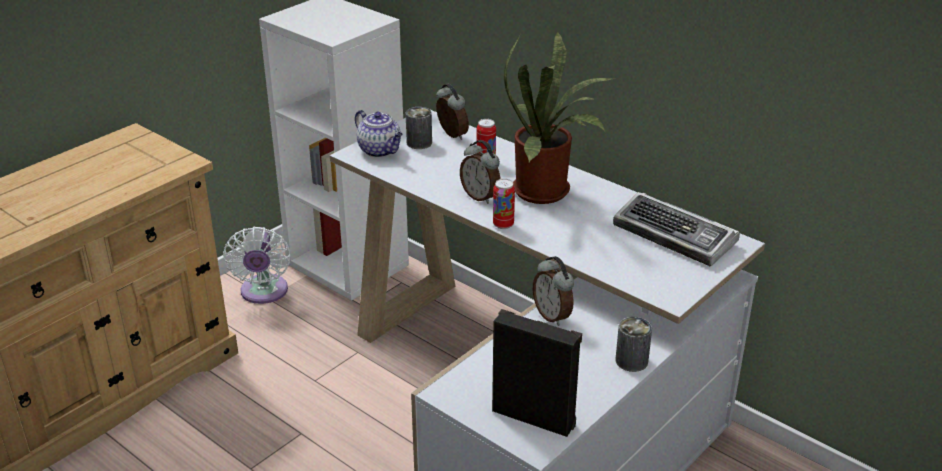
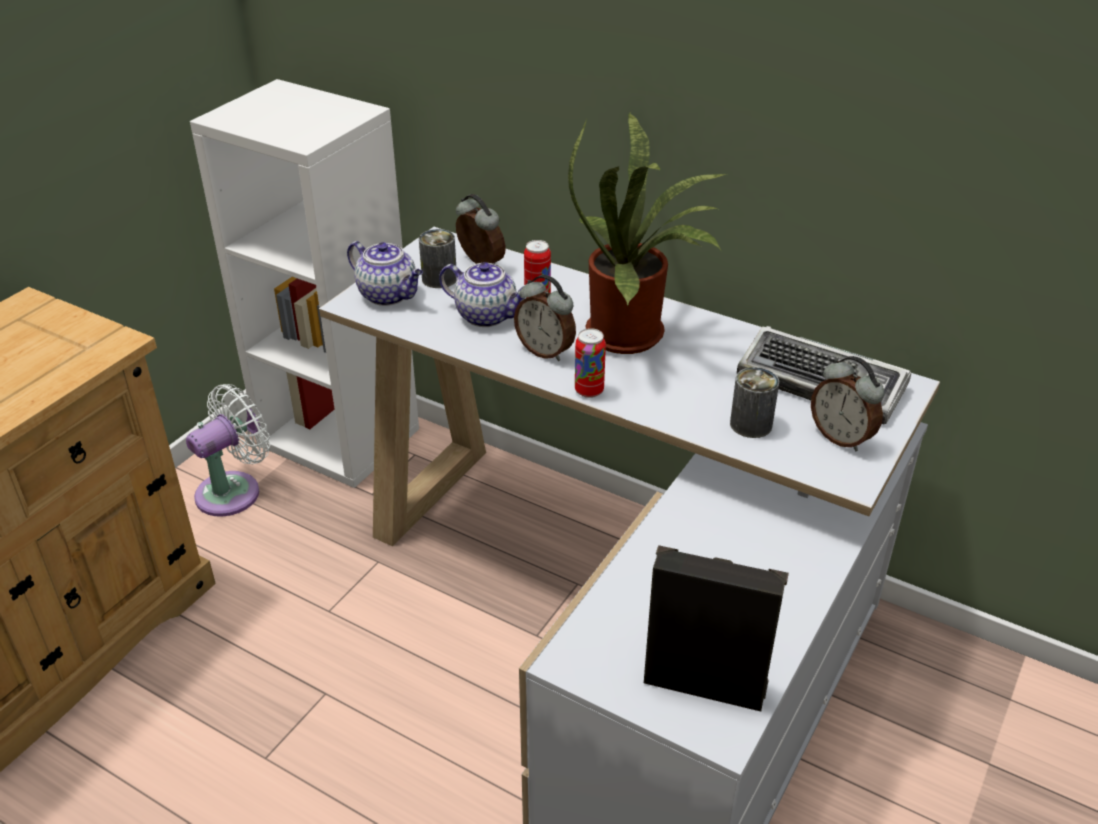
camera: 10 degrees left, 5 degrees up
white fan [223,226,291,304] -> white fan turned 120 degrees counterclockwise [186,384,270,517]
alarm clock [533,256,574,326] -> alarm clock moved to [811,356,884,451]
can [616,317,652,372] -> can moved to [730,367,779,438]
none -> teapot [439,262,525,327]

